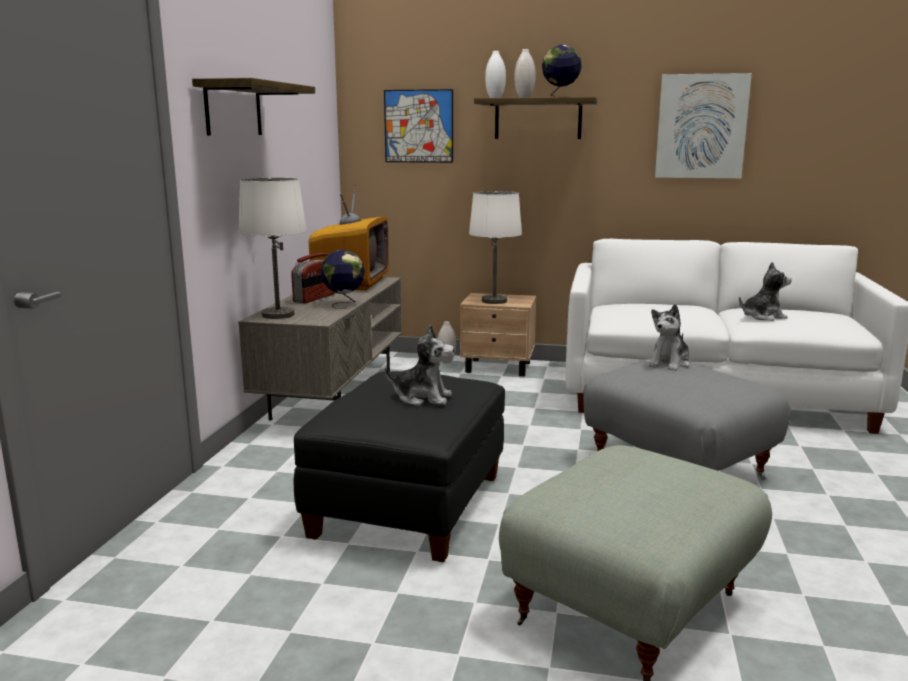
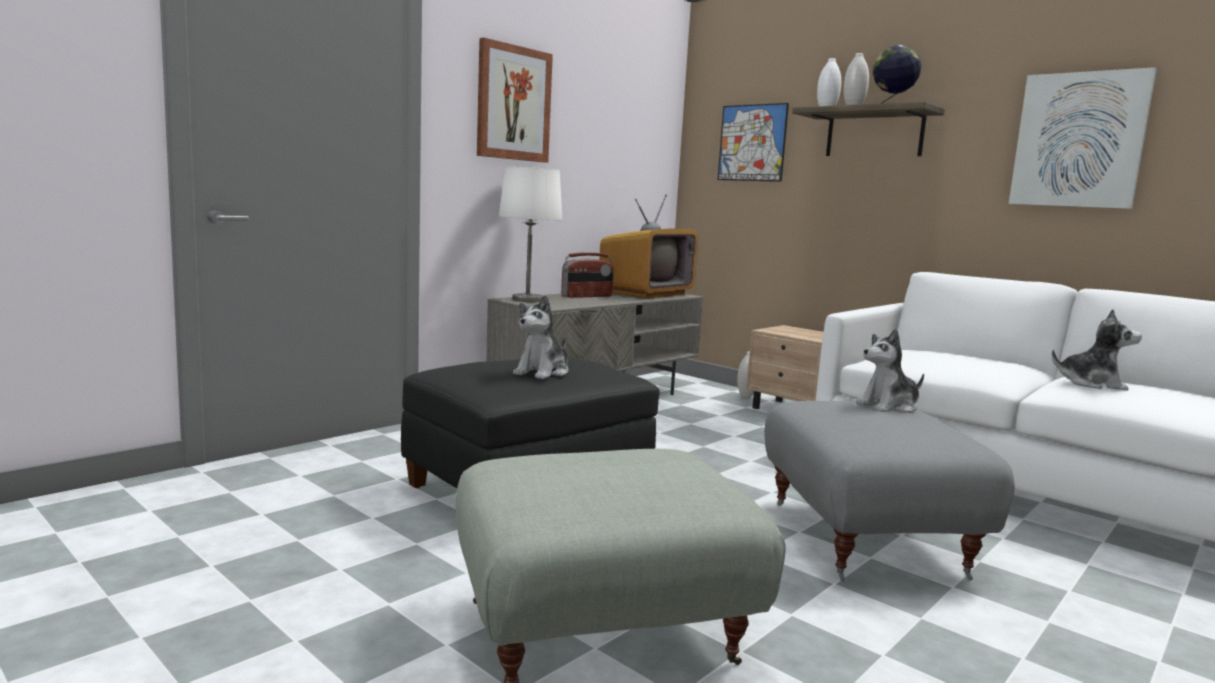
camera: 30 degrees right, 5 degrees down
shelf [192,78,315,136] -> picture [477,37,553,163]
globe [321,250,365,309] -> none
plush toy [385,325,455,406] -> plush toy turned 75 degrees clockwise [513,295,568,379]
white table lamp [469,191,522,304] -> none

